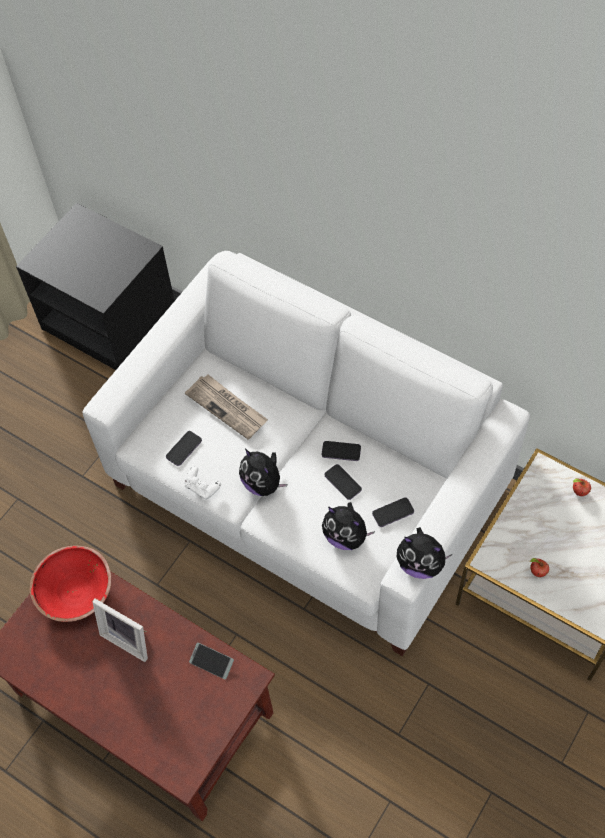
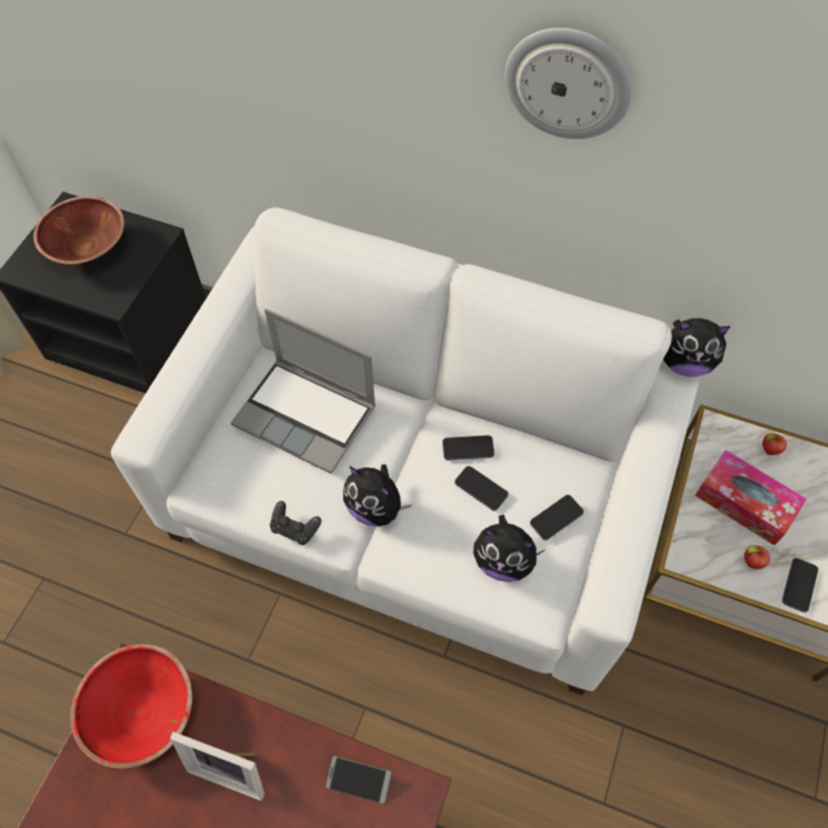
camera: 15 degrees left, 0 degrees up
phone [166,431,202,466] -> phone moved to [782,558,818,613]
white game controller [184,466,221,500] -> black game controller [270,501,321,545]
newspaper [185,375,268,440] -> laptop [231,309,376,474]
plush toy [397,527,452,579] -> plush toy moved to [663,318,731,377]
none -> brown bowl [34,196,125,265]
none -> wall clock [505,28,632,139]
none -> tissue box [695,450,807,546]

